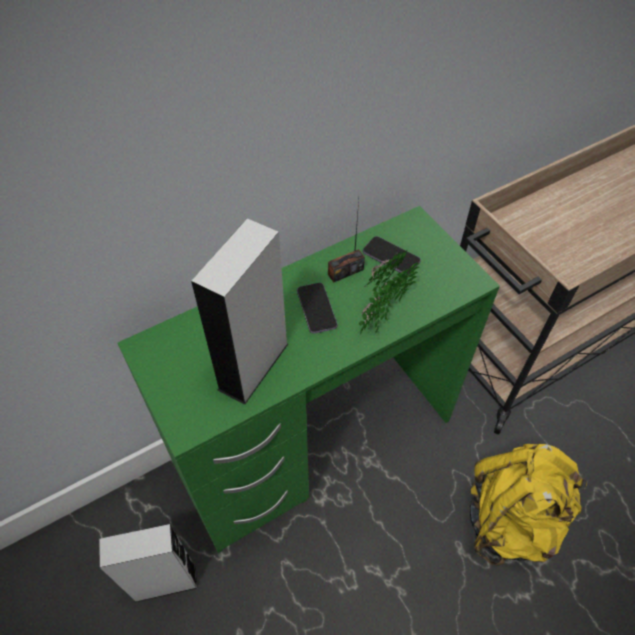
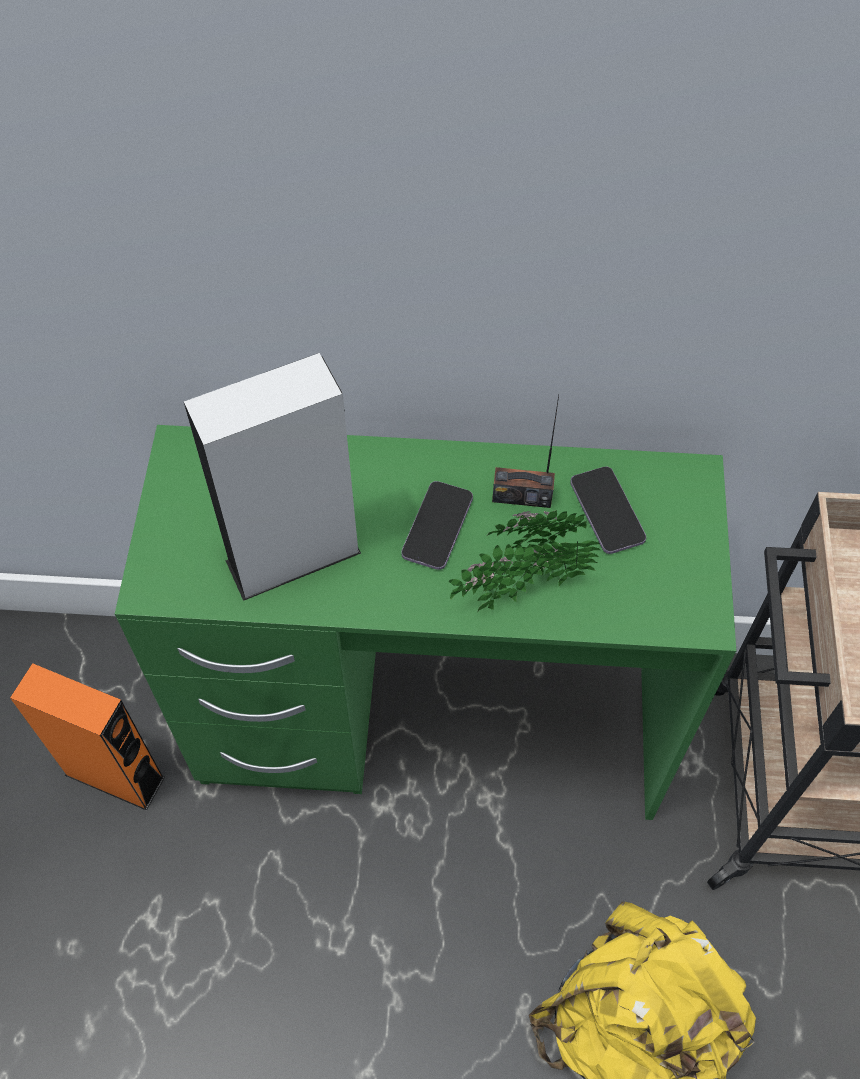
camera: 35 degrees right, 5 degrees up
grey speaker [99,524,198,602] -> orange speaker [10,663,165,811]

